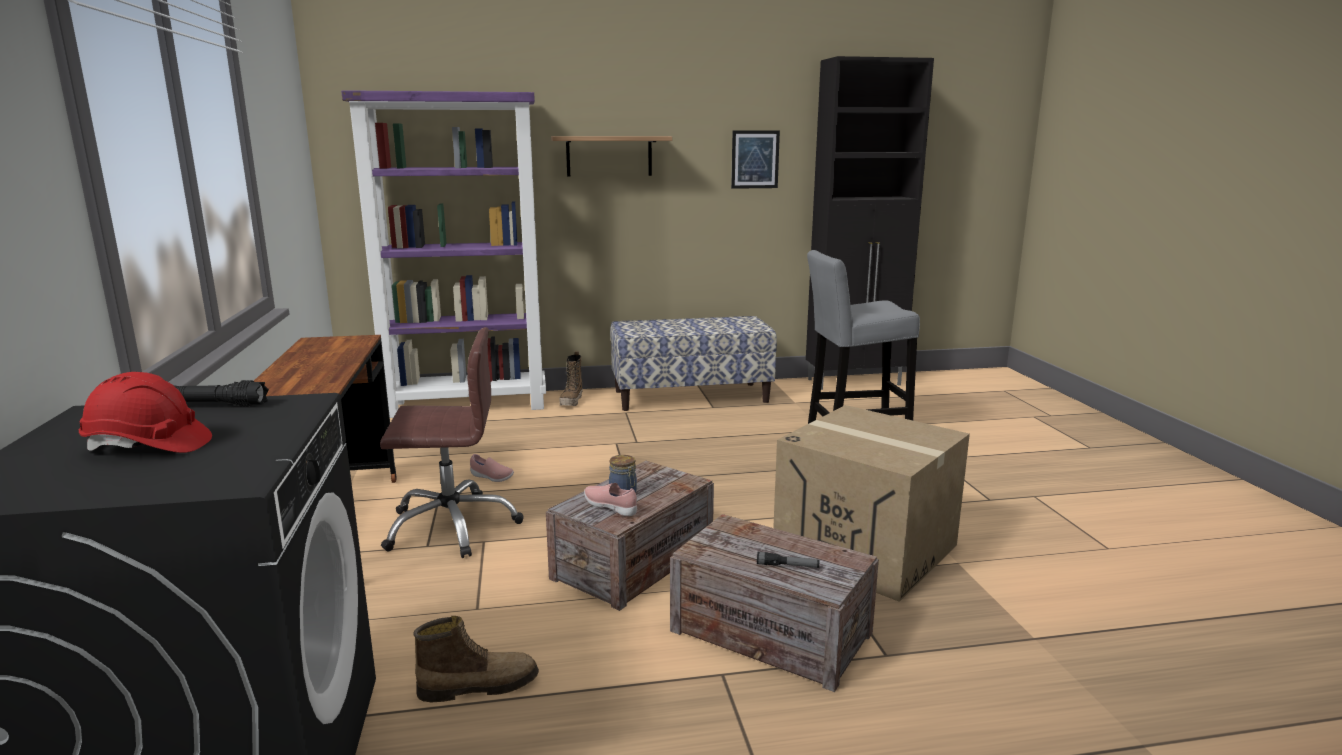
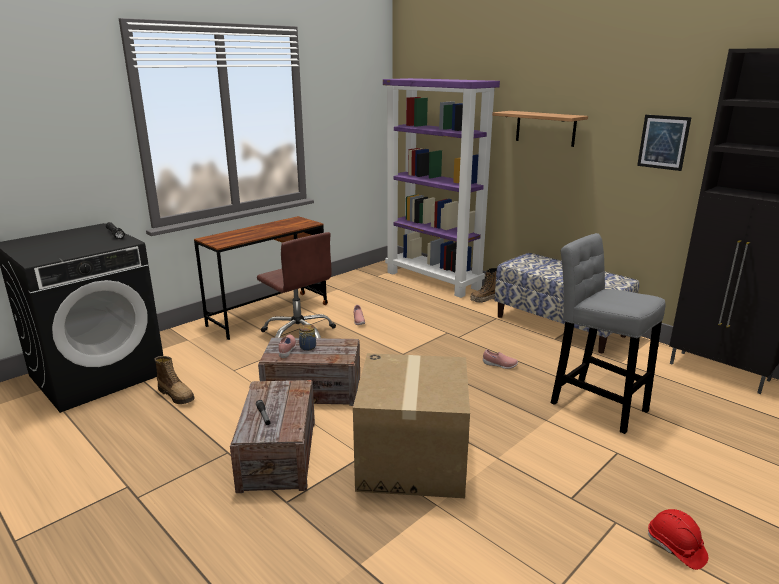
camera: 55 degrees right, 5 degrees up
red hard hat [79,372,212,453] -> red hard hat moved to [648,509,708,570]
none -> pink shoe [483,349,518,369]

